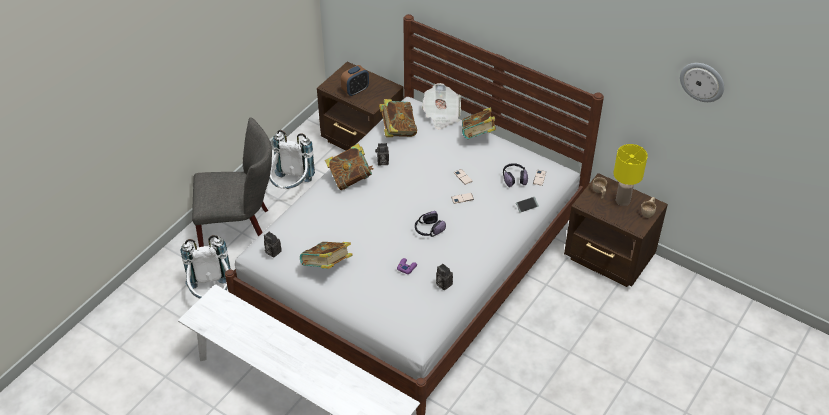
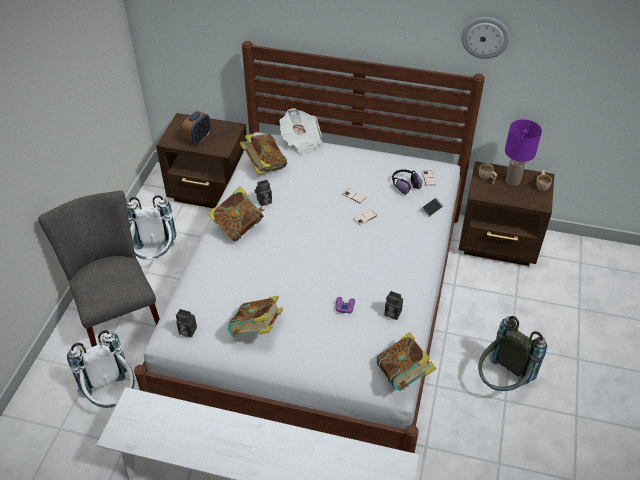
camera: 20 degrees left, 0 degrees up
grey chair [192,117,272,247] -> grey chair turned 90 degrees counterclockwise [38,191,160,347]
headphones [415,211,446,237] -> none
book [462,107,496,139] -> book moved to [377,332,436,391]
yellow table lamp [613,144,648,206] -> purple table lamp [505,119,542,186]
wall clock [680,63,724,102] -> wall clock moved to [461,17,510,59]
none -> grey backpack [478,316,547,391]

